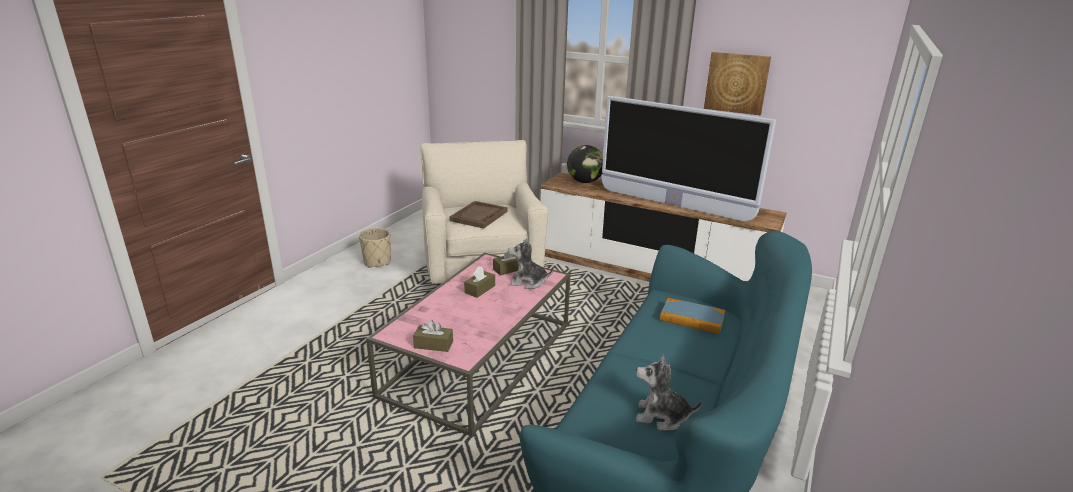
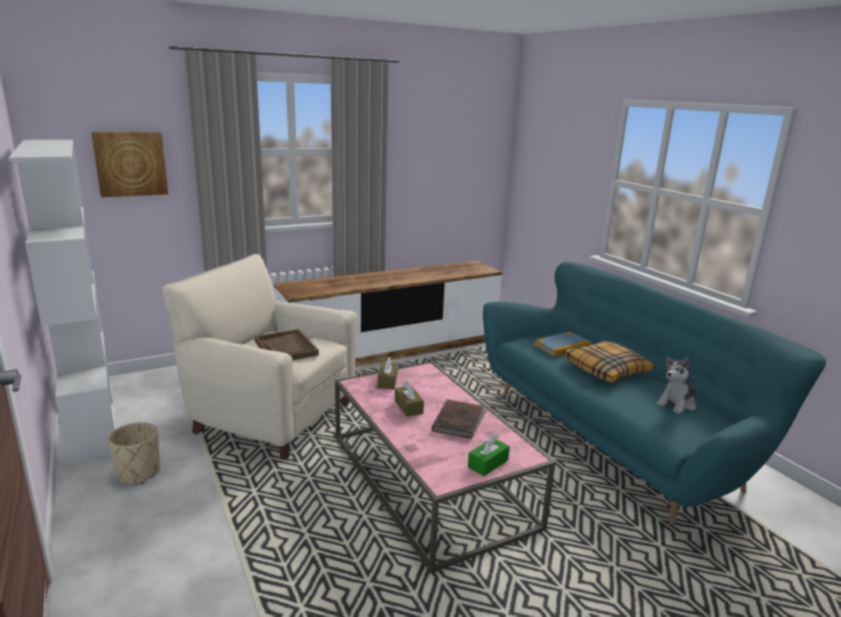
camera: 55 degrees left, 5 degrees down
brown tissue box [413,320,453,352] -> green tissue box [468,434,510,476]
plush toy [508,238,554,289] -> none
globe [567,145,603,183] -> none
television [602,96,776,222] -> none
picture [704,52,771,115] -> picture moved to [91,132,168,197]
none -> white bookcase [8,140,116,464]
none -> brown book [432,399,487,439]
none -> pillow [564,341,654,382]

